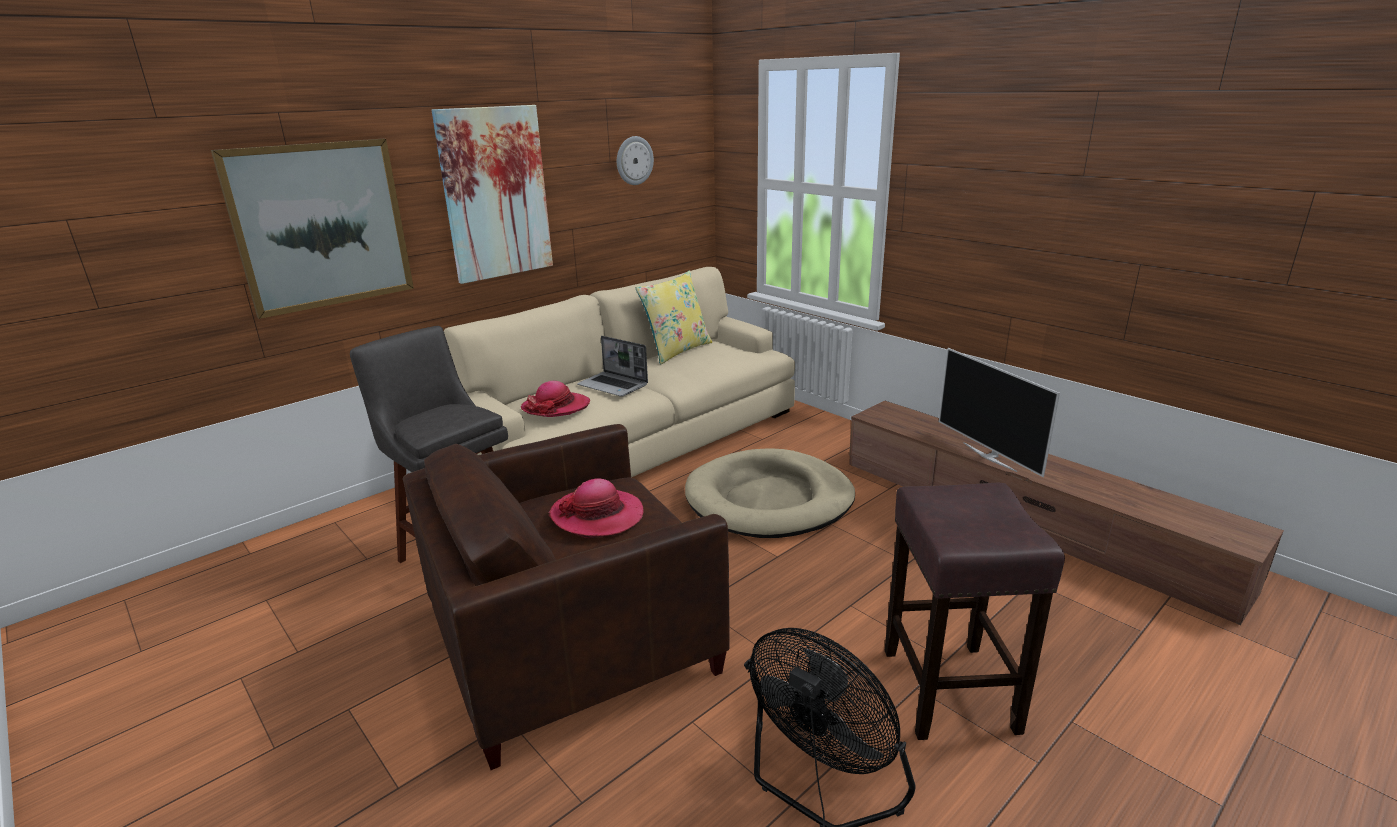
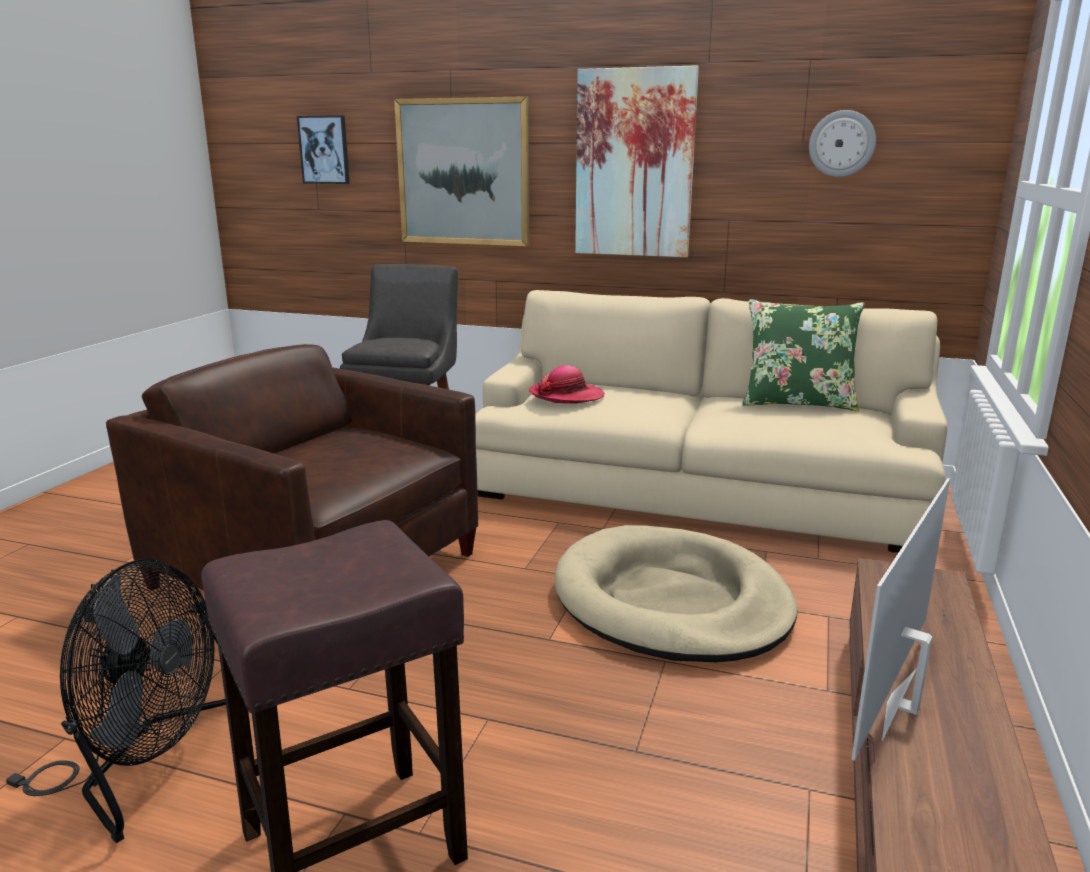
camera: 60 degrees right, 5 degrees down
hat [549,478,644,538] -> none
laptop [577,336,648,396] -> none
yellow pillow [636,271,712,365] -> green pillow [742,299,865,411]
none -> picture [297,115,350,184]

